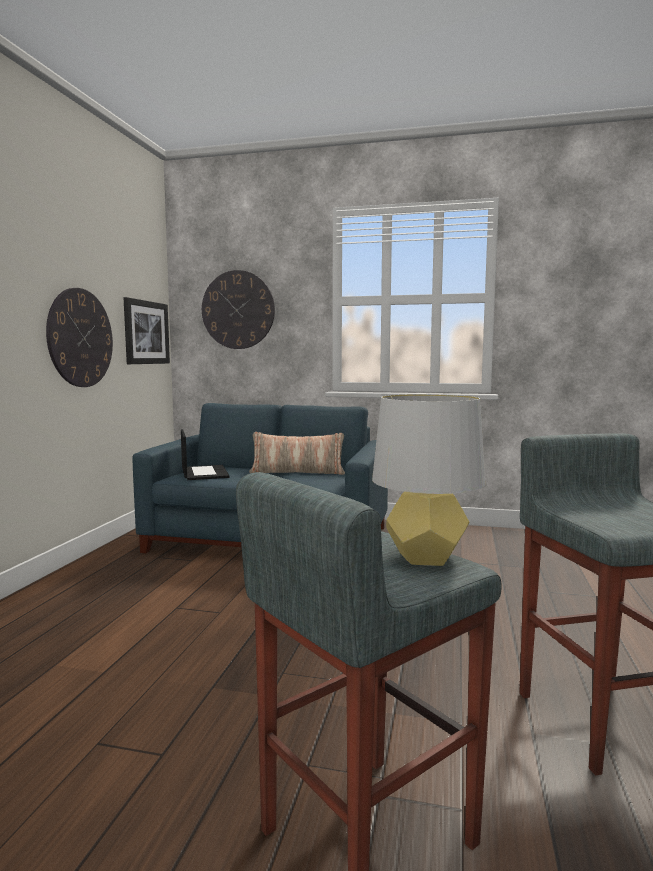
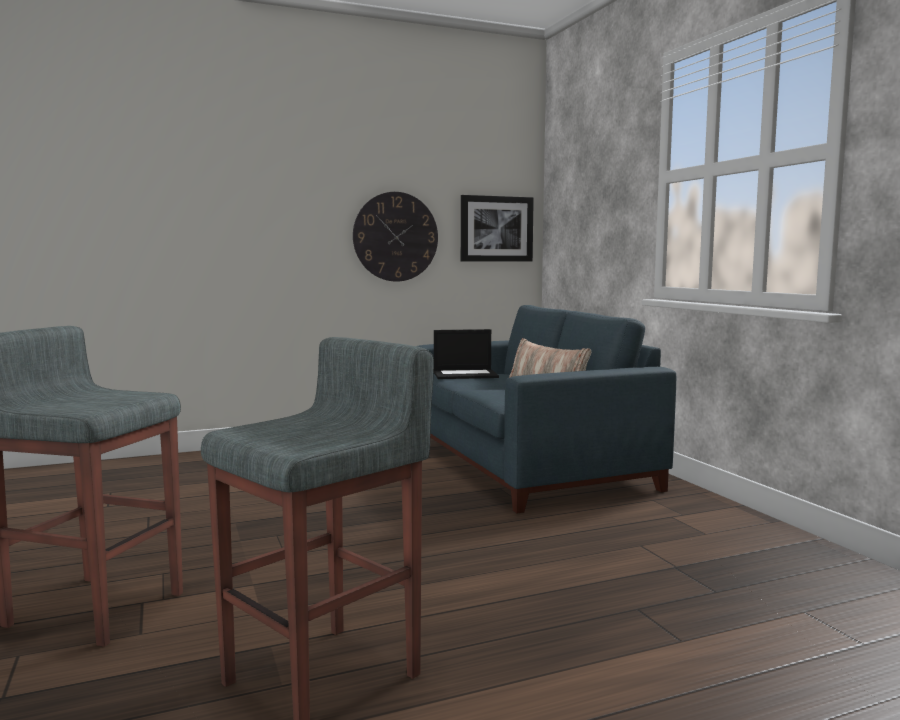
camera: 55 degrees right, 0 degrees up
laptop [181,429,230,480] -> laptop turned 45 degrees clockwise [434,329,499,379]
wall clock [202,270,275,349] -> none
grey table lamp [372,394,485,566] -> none

